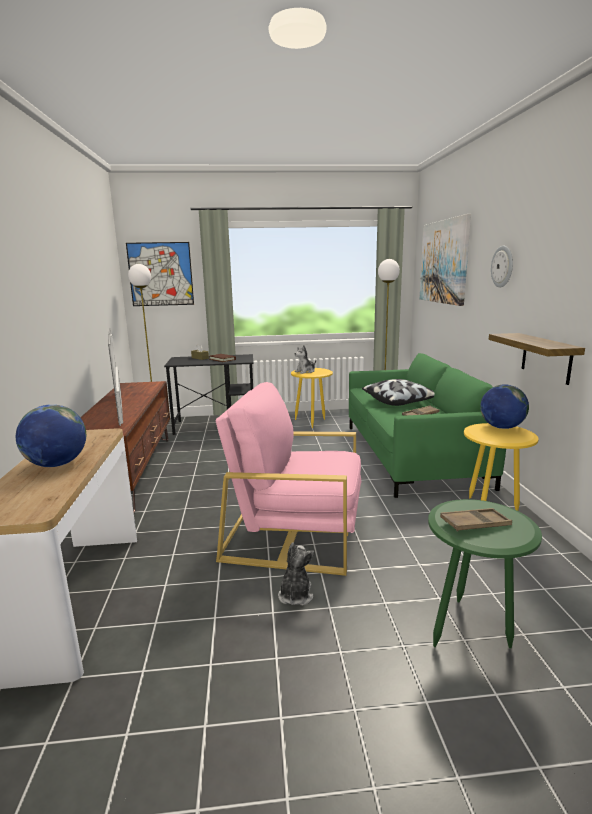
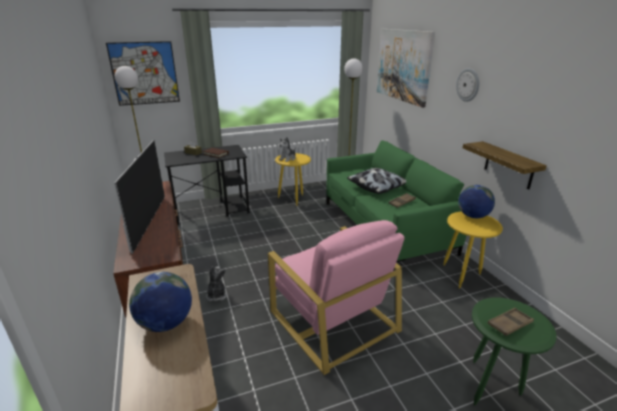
camera: 15 degrees left, 10 degrees up
television [108,328,123,426] -> television turned 150 degrees counterclockwise [114,140,165,254]
pink armchair [215,382,361,576] -> pink armchair turned 120 degrees counterclockwise [268,220,405,375]
plush toy [278,542,314,606] -> plush toy moved to [206,266,228,301]

